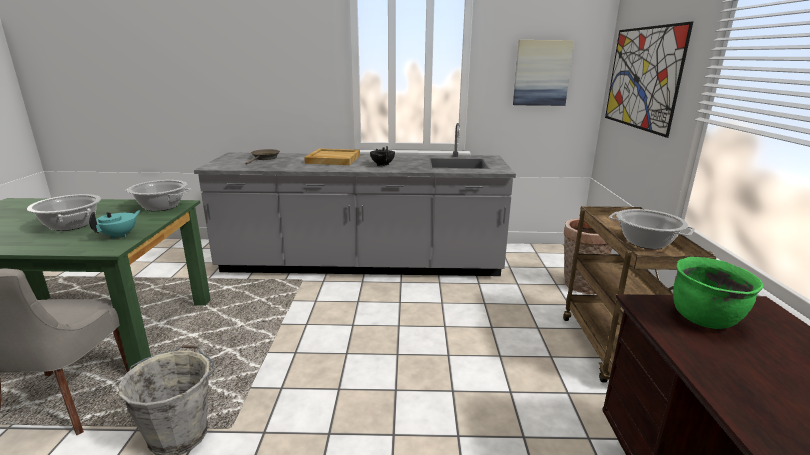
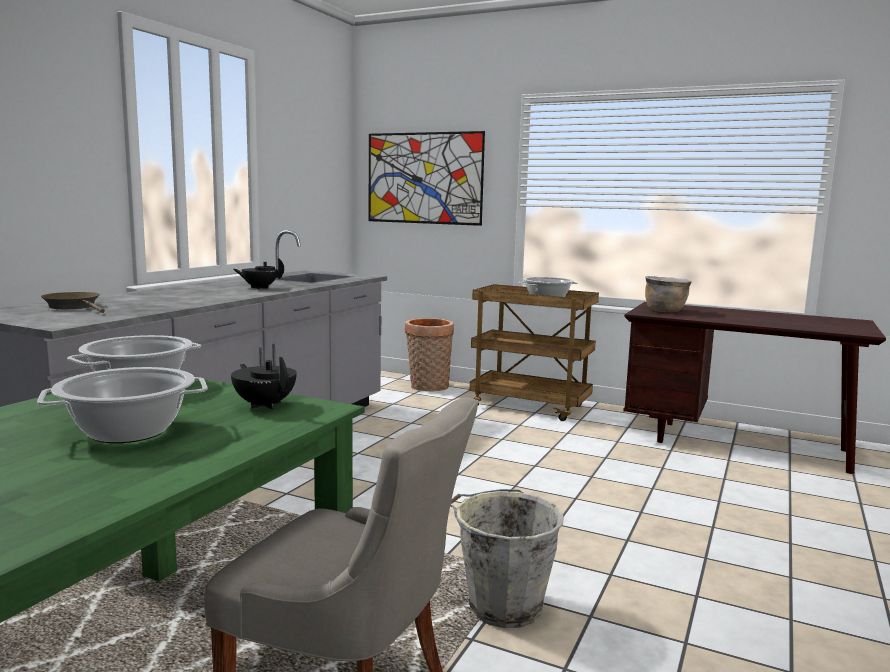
camera: 65 degrees left, 10 degrees down
turquoise teapot [89,210,141,239] -> black teapot [231,357,297,409]
beige tray [304,148,360,165] -> none
picture [513,40,574,106] -> none
green cooking pot [673,257,764,329] -> brown cooking pot [645,276,692,312]

